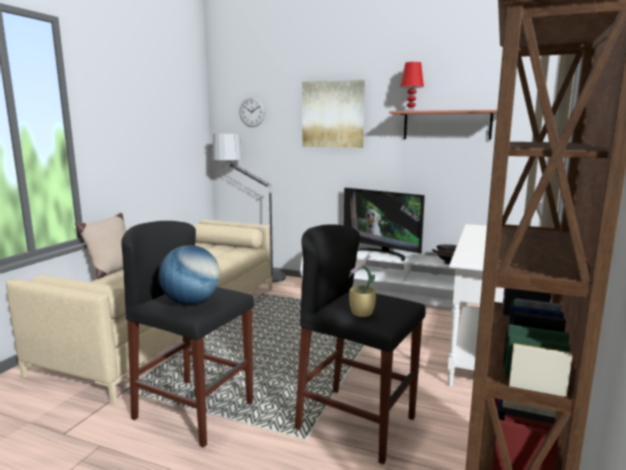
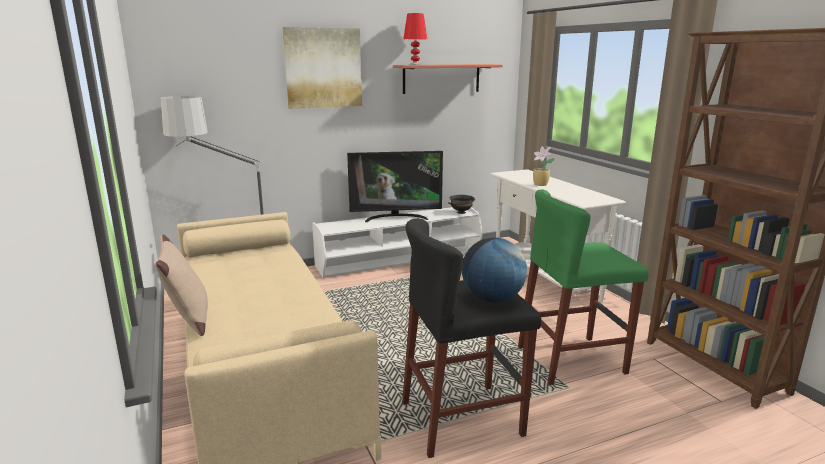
camera: 45 degrees left, 5 degrees up
wall clock [239,97,265,127] -> none
black stool [295,224,426,465] -> green stool [518,189,649,385]
potted plant [349,252,376,317] -> potted plant moved to [533,146,554,186]

